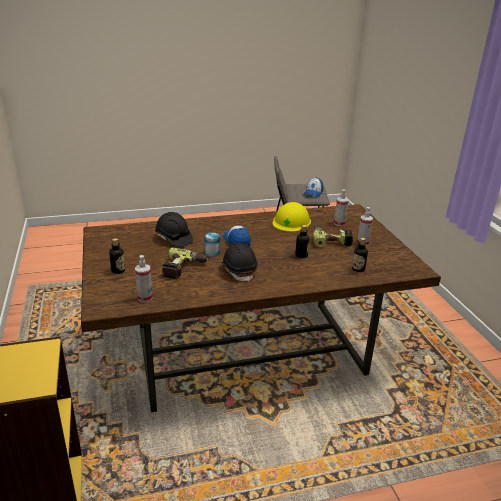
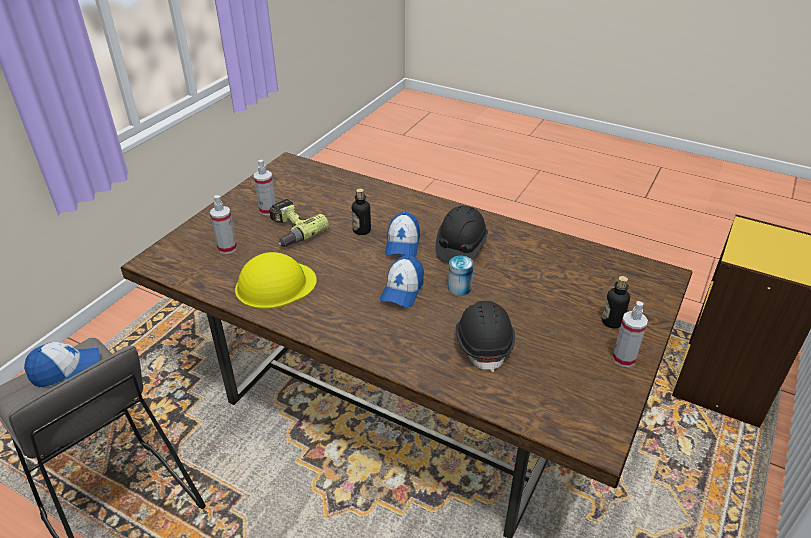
camera: 135 degrees left, 10 degrees up
spray bottle [135,255,153,302] -> spray bottle moved to [612,301,648,367]
power drill [162,247,208,279] -> none
bottle [352,238,368,272] -> none
none -> cap [385,212,420,257]

